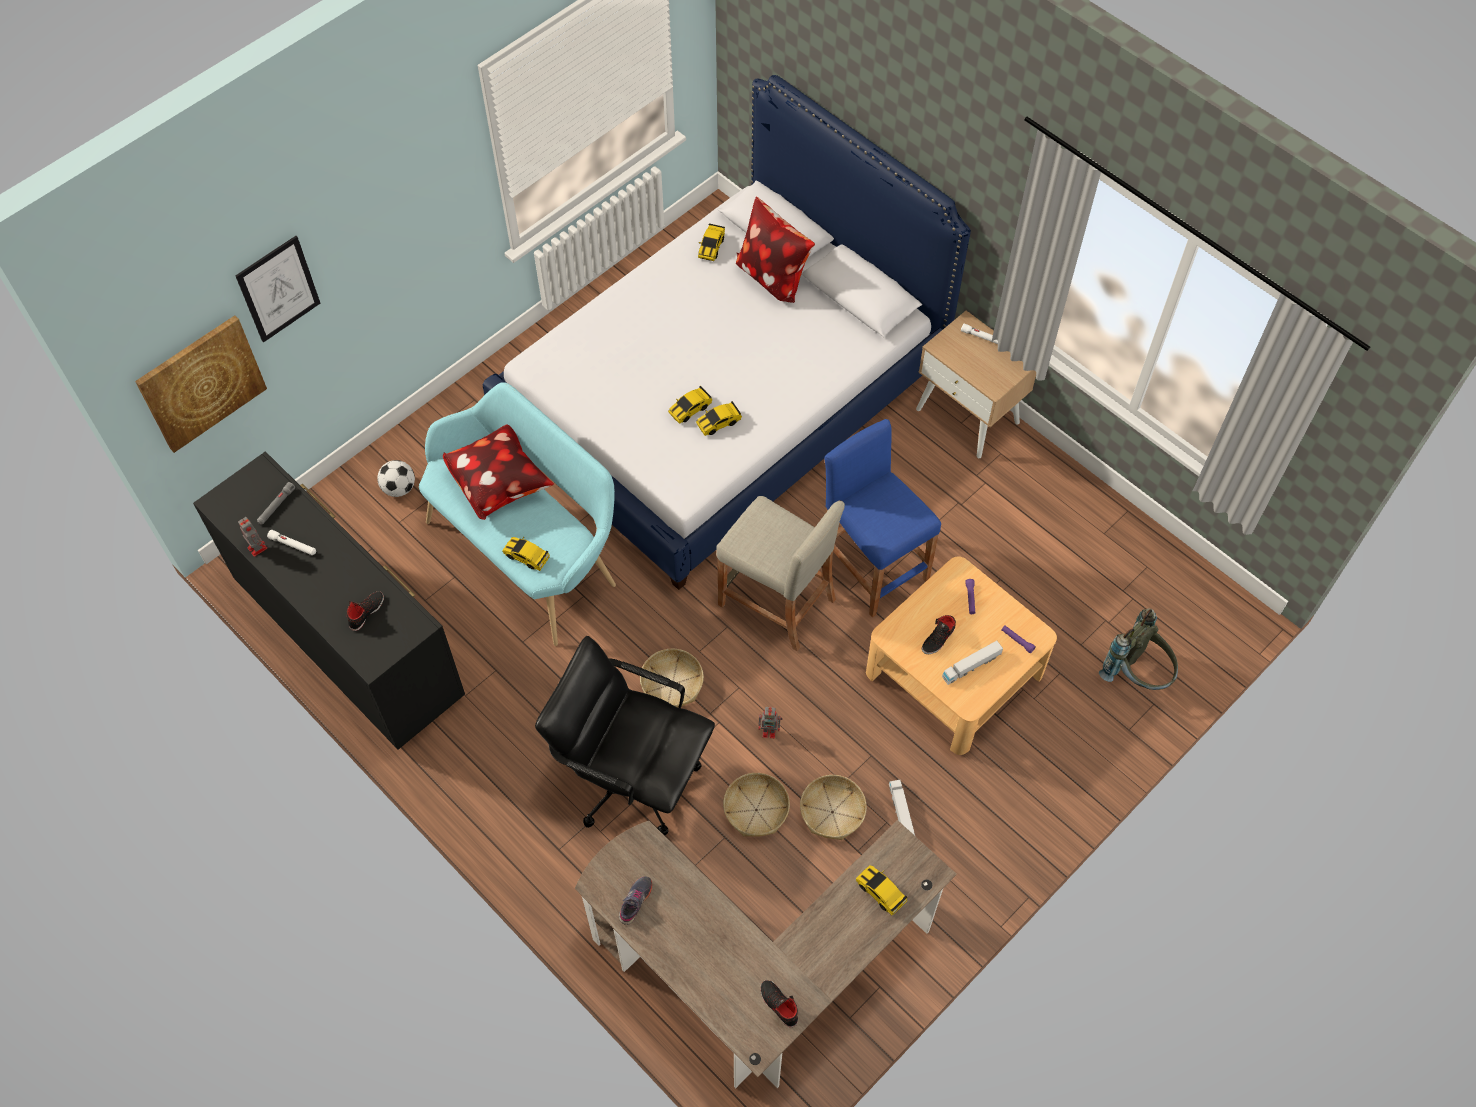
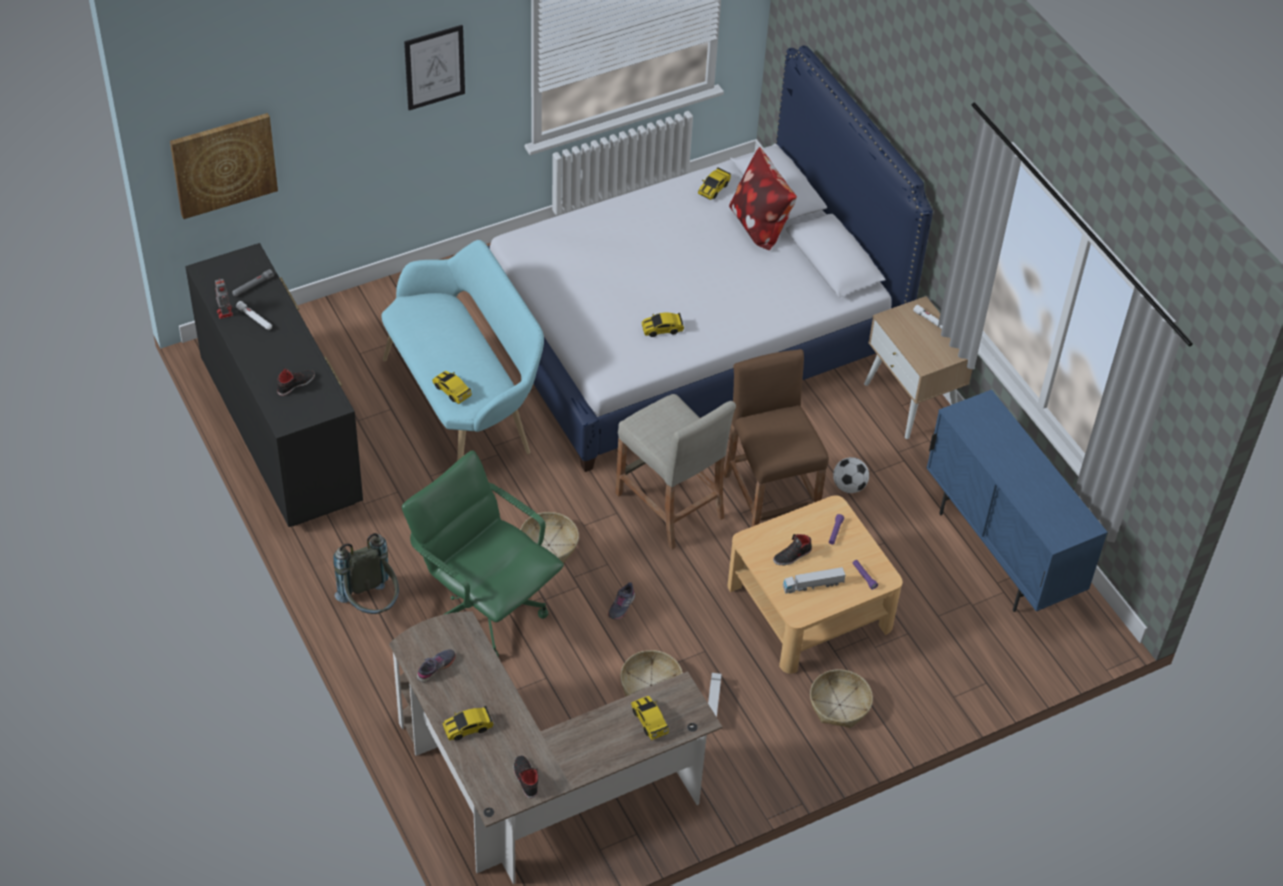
camera: 15 degrees right, 10 degrees down
picture [235,236,320,343] -> picture moved to [404,25,465,110]
football [377,460,415,497] -> football moved to [833,457,869,493]
pillow [443,424,554,520] -> none
black office chair [535,636,715,836] -> green office chair [402,450,564,657]
toy car [668,386,712,424] -> toy car moved to [443,706,494,740]
basket [723,773,790,837] -> basket moved to [810,669,873,728]
toy robot [758,707,783,738] -> grey shoe [608,582,635,620]
blue stool [824,419,941,617] -> brown stool [724,349,829,527]
grey backpack [1099,608,1178,690] -> grey backpack moved to [334,533,399,614]
none -> blue cabinet [926,390,1108,612]

